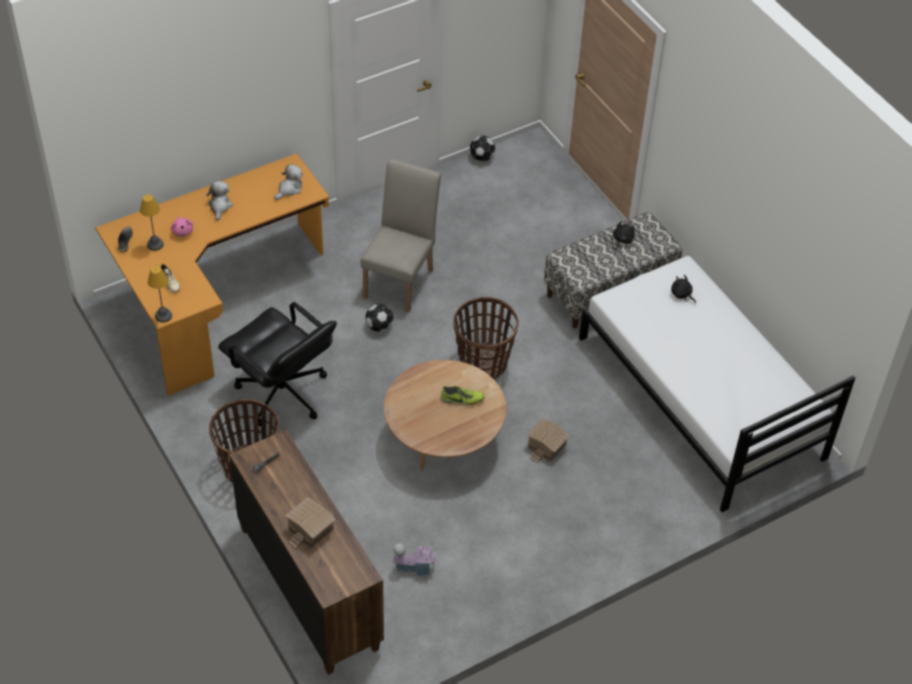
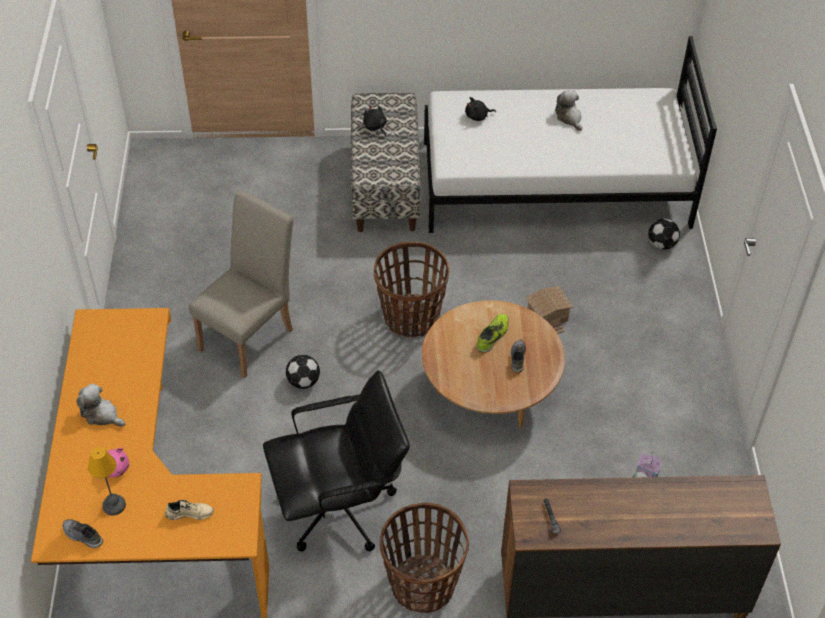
camera: 60 degrees left, 0 degrees up
table lamp [148,266,172,323] -> none
plush toy [274,164,303,200] -> plush toy moved to [555,90,582,131]
toy house [285,497,335,549] -> none
beige chair [361,159,441,313] -> beige chair turned 75 degrees clockwise [189,190,293,378]
football [470,136,495,161] -> football moved to [648,219,680,250]
none -> grey shoe [511,340,526,373]

